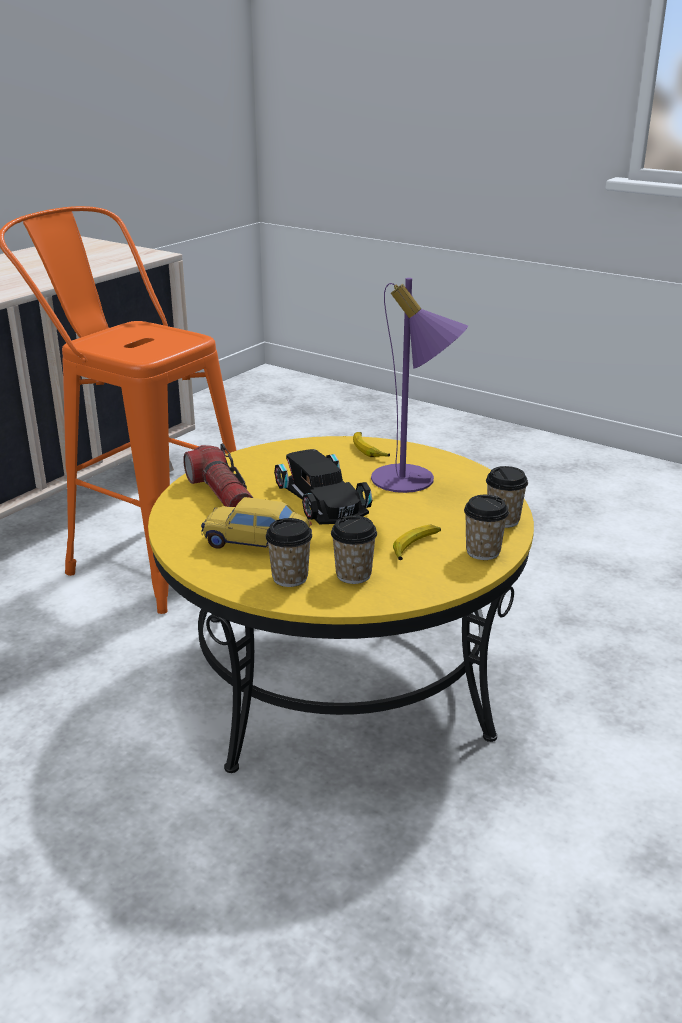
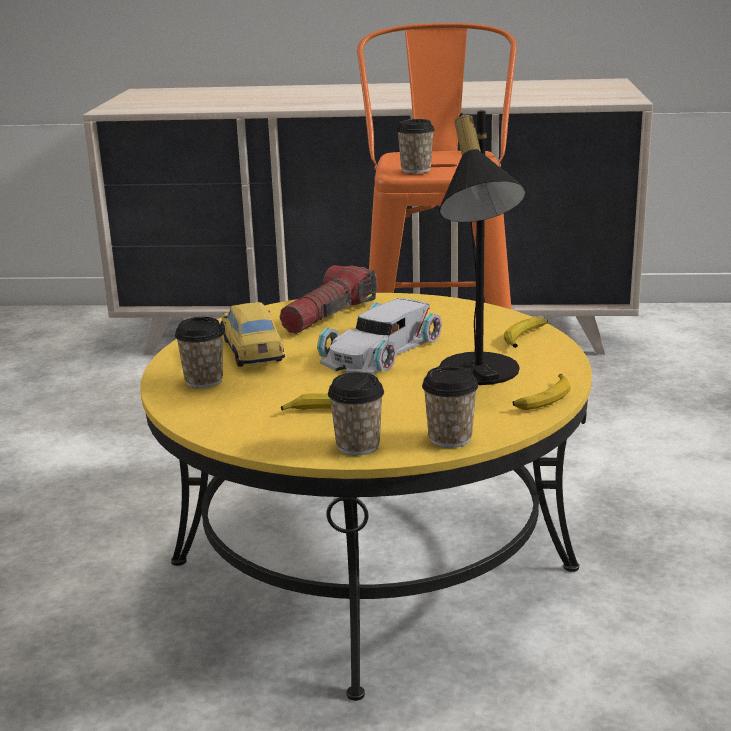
camera: 60 degrees right, 5 degrees down
black toy car [274,449,373,524] -> white toy car [317,298,442,375]
cup [331,515,377,584] -> cup moved to [396,119,435,173]
purple table lamp [371,278,468,493] -> black table lamp [439,110,526,385]
none -> banana [513,374,571,410]

